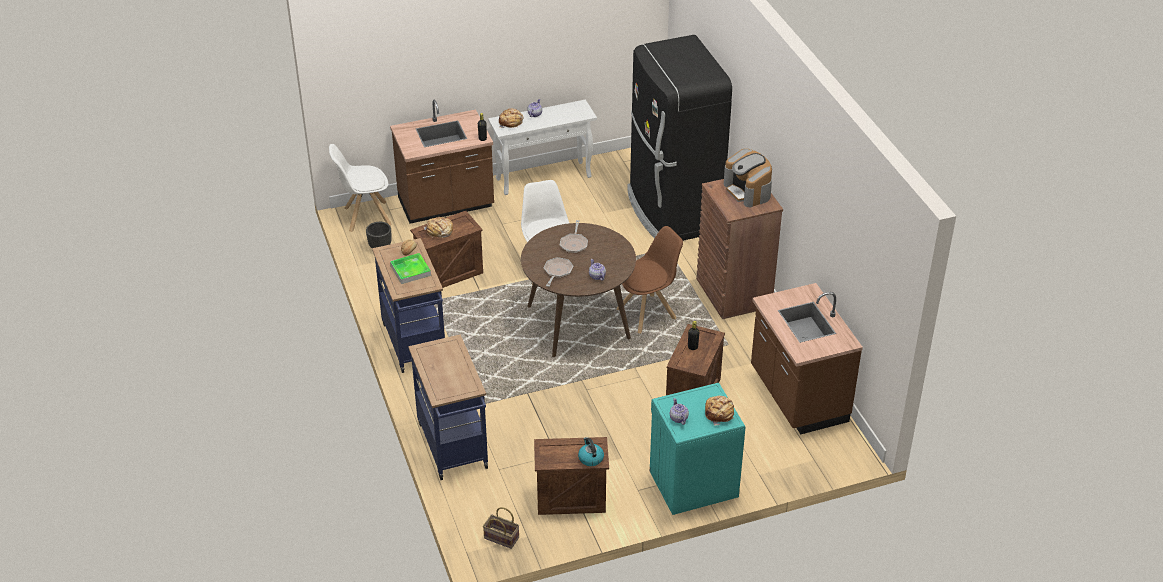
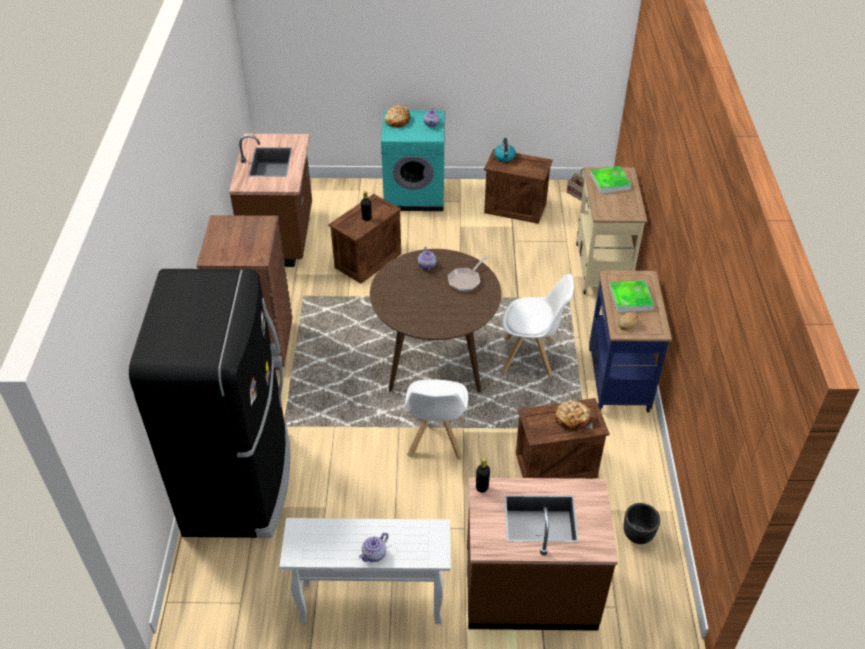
camera: 160 degrees left, 5 degrees up
white chair [329,144,392,232] -> white chair moved to [501,274,574,376]
blue cart [408,334,488,480] -> beige cart [576,167,647,294]
bread [499,108,523,128] -> none
frying pan [560,220,588,253] -> none
brown chair [616,226,683,334] -> none
coffee machine [724,149,772,207] -> none
none -> tray [590,166,631,194]

